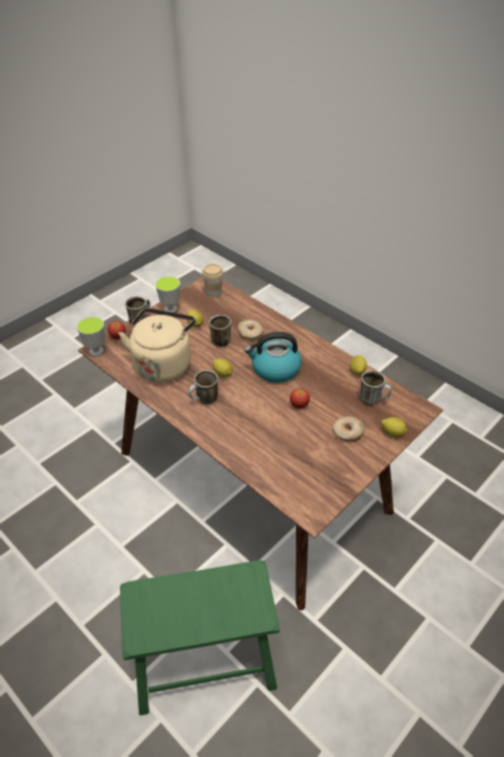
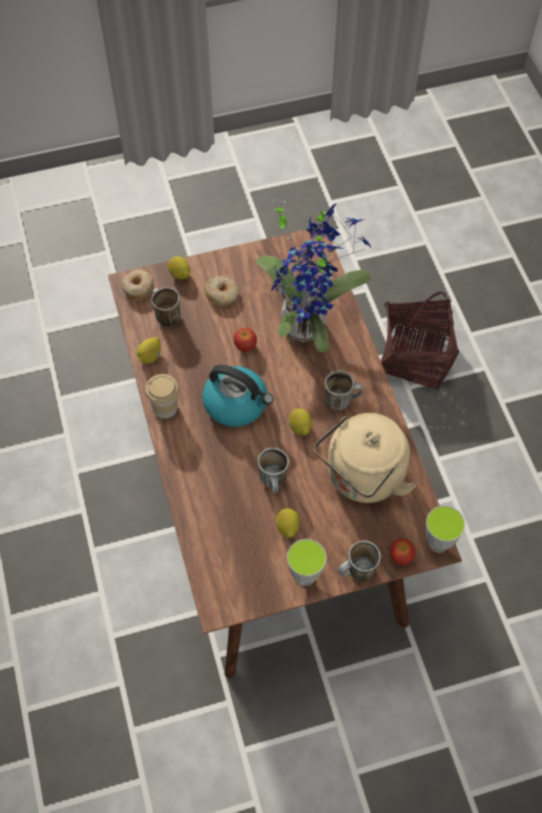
camera: 150 degrees left, 15 degrees up
green stool [120,560,280,716] -> basket [381,292,459,391]
cup [202,264,224,298] -> cup moved to [146,374,179,419]
donut [237,319,262,340] -> donut moved to [122,269,154,300]
none -> potted plant [256,199,371,353]

